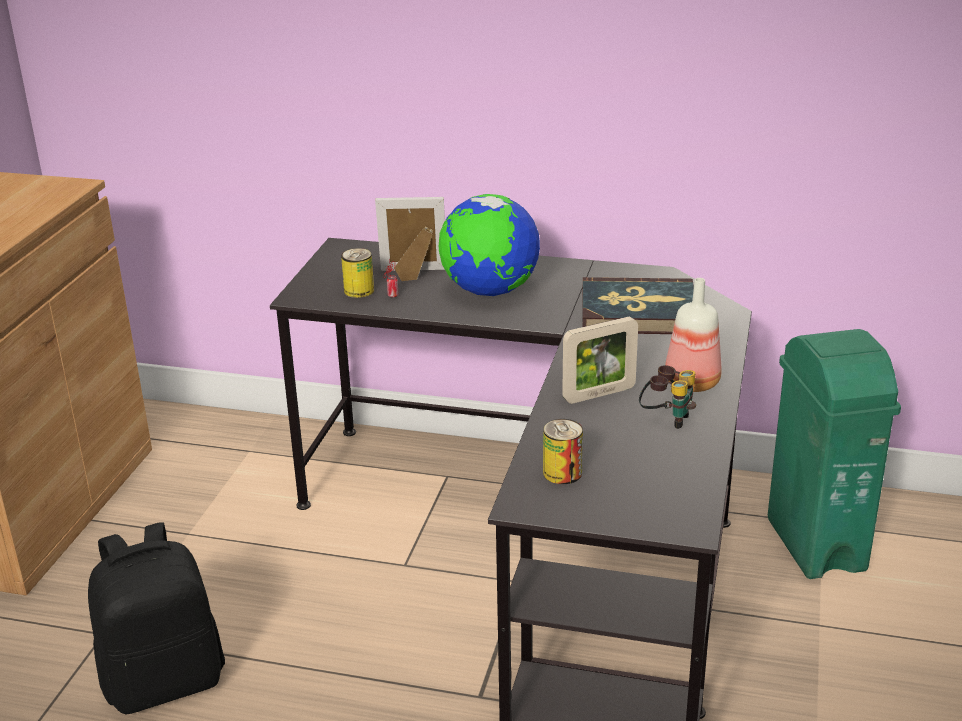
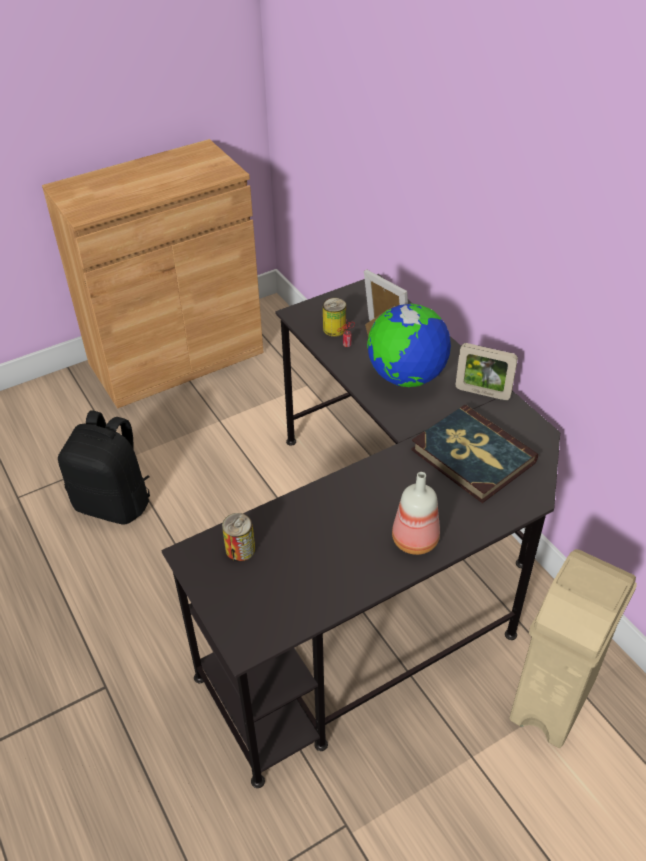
camera: 45 degrees right, 15 degrees up
picture frame [562,317,638,404] -> picture frame moved to [456,343,518,400]
binoculars [639,365,696,429] -> none
green trash can [768,329,901,579] -> beige trash can [509,549,637,748]

